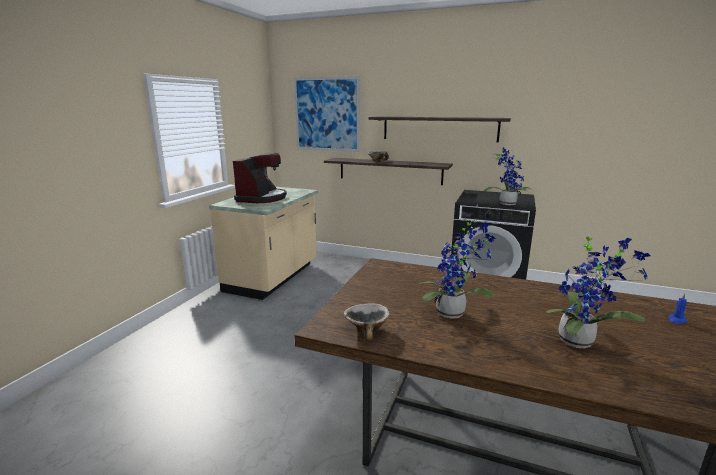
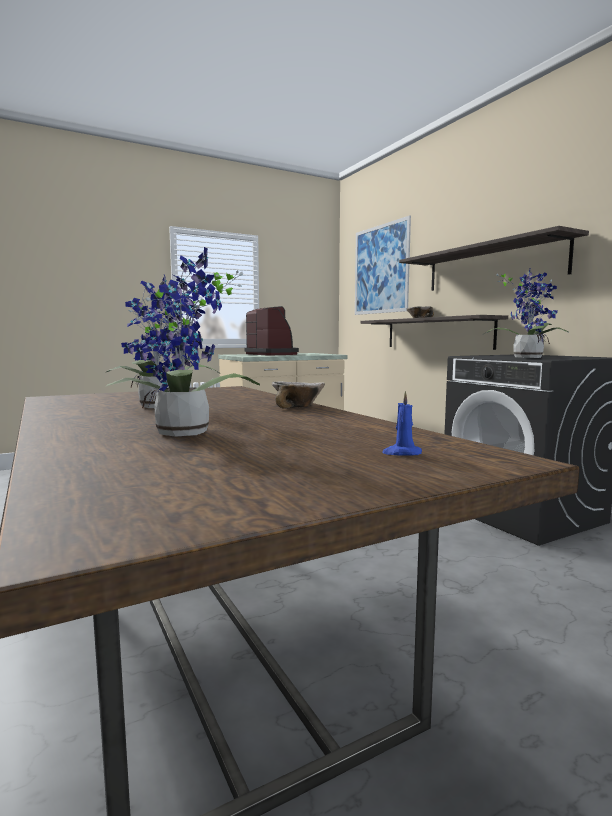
camera: 40 degrees right, 10 degrees down
coffee machine [233,153,287,203] -> coffee machine turned 90 degrees counterclockwise [245,306,299,355]
bowl [344,303,390,341] -> bowl moved to [272,382,325,409]

